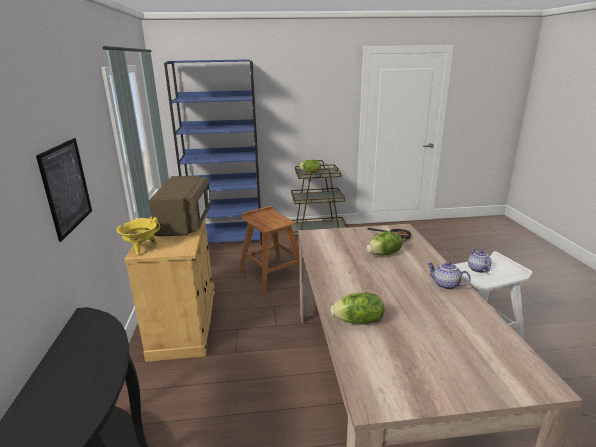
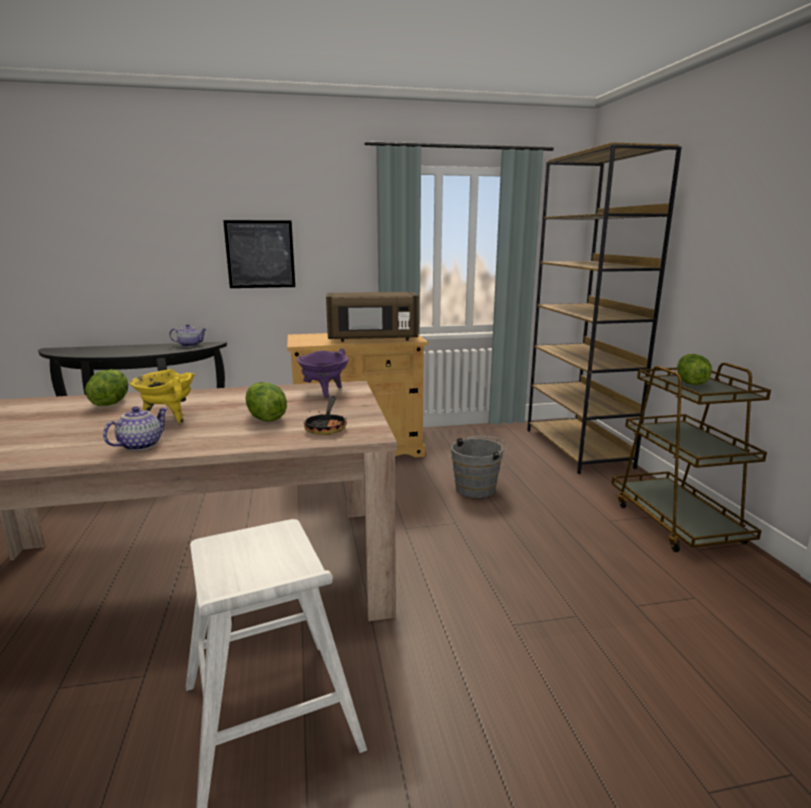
camera: 85 degrees right, 5 degrees down
yellow cooking pot [116,217,160,256] -> yellow cooking pot moved to [129,369,195,424]
blue bookcase [164,59,262,245] -> brown bookcase [527,142,682,474]
brown stool [238,206,299,295] -> grey bucket [451,436,508,498]
teapot [468,248,491,273] -> teapot moved to [169,324,207,347]
none -> purple cooking pot [297,348,349,398]

